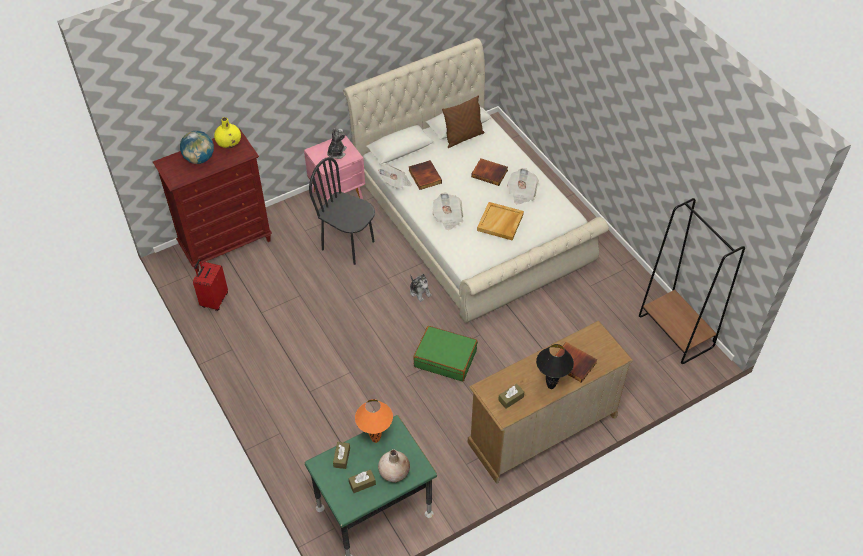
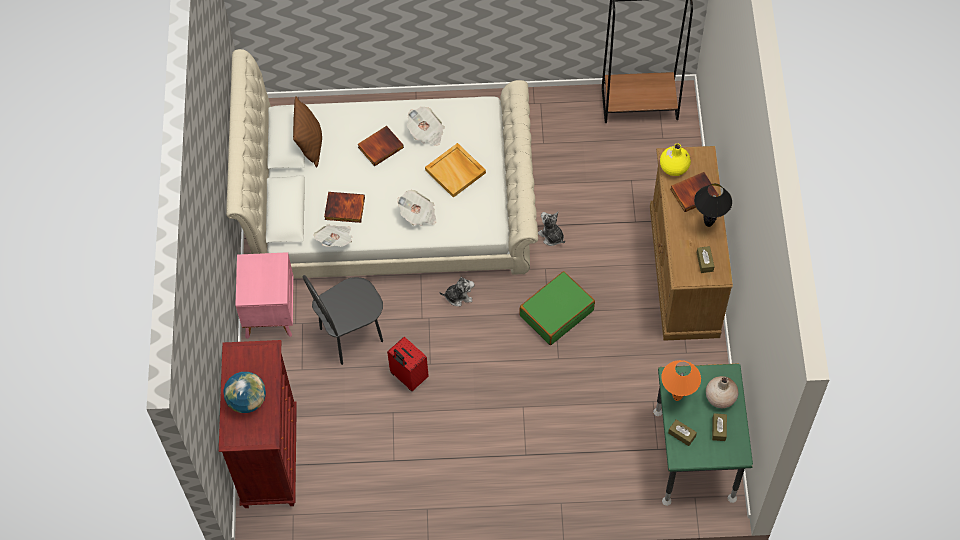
camera: 60 degrees left, 10 degrees up
red suitcase [193,259,228,311] -> red suitcase moved to [387,337,429,391]
yellow vase [214,117,241,148] -> yellow vase moved to [660,143,691,176]
plush toy [327,129,347,159] -> plush toy moved to [538,212,565,246]

